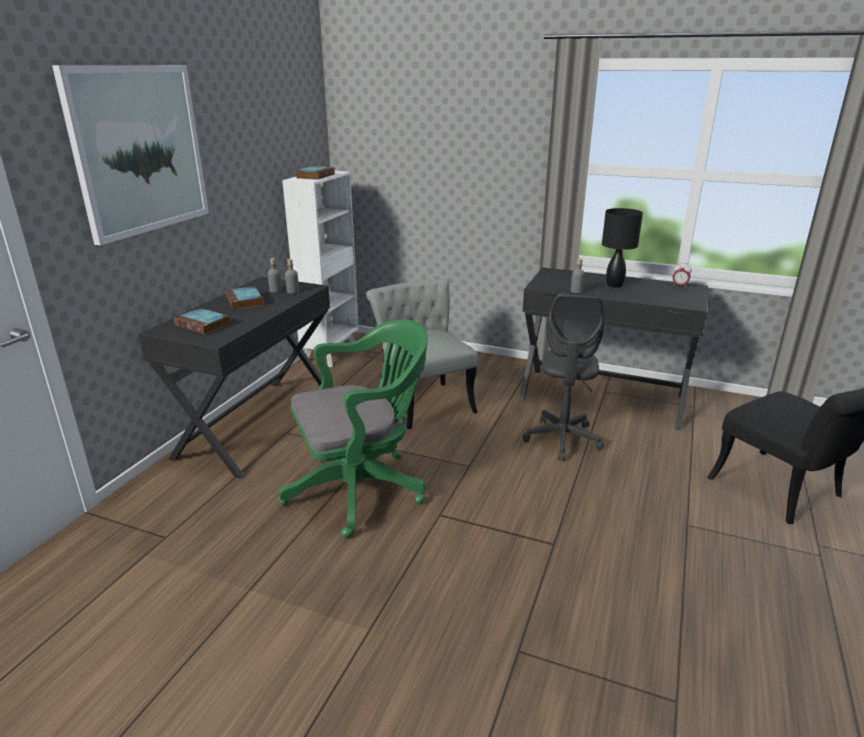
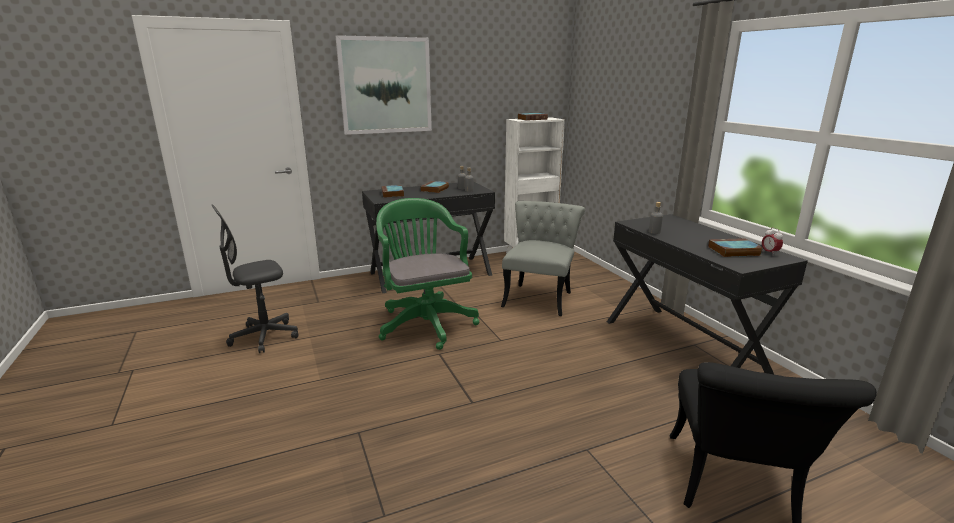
camera: 45 degrees right, 5 degrees down
green office chair [279,319,428,538] -> green office chair turned 135 degrees counterclockwise [376,198,479,350]
grey office chair [522,294,604,461] -> grey office chair moved to [212,205,298,353]
black table lamp [602,208,643,288] -> none
none -> book [708,238,763,257]

